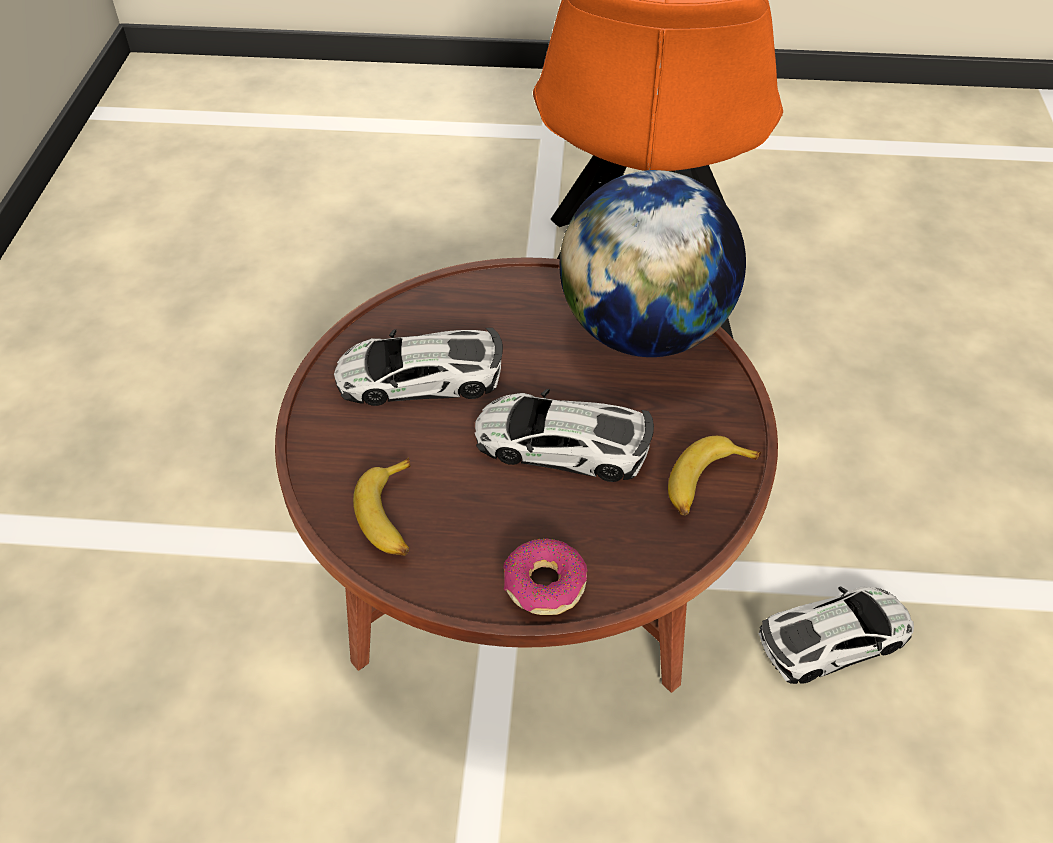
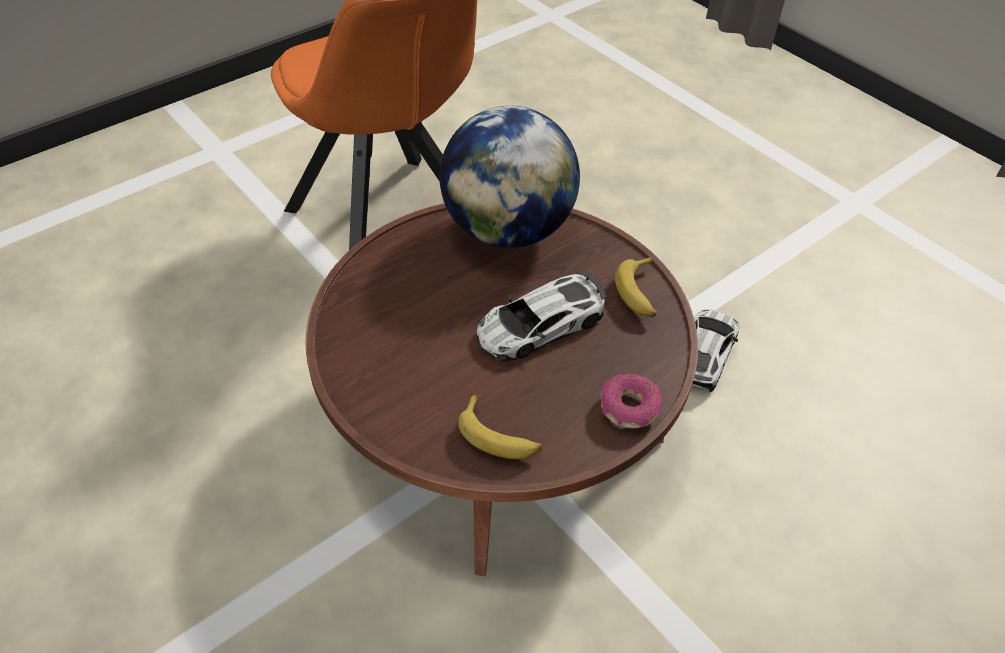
camera: 45 degrees left, 0 degrees up
toy car [334,328,503,406] -> none

